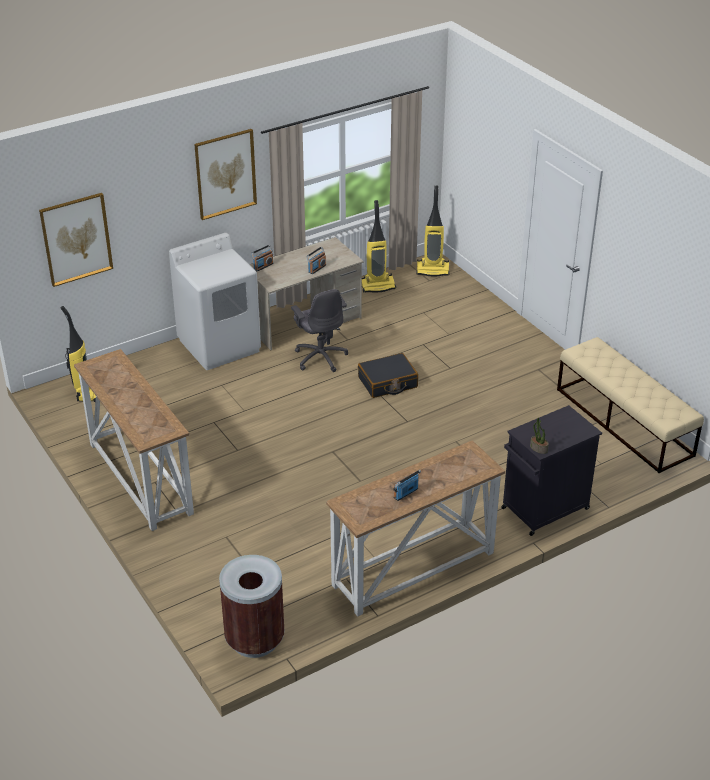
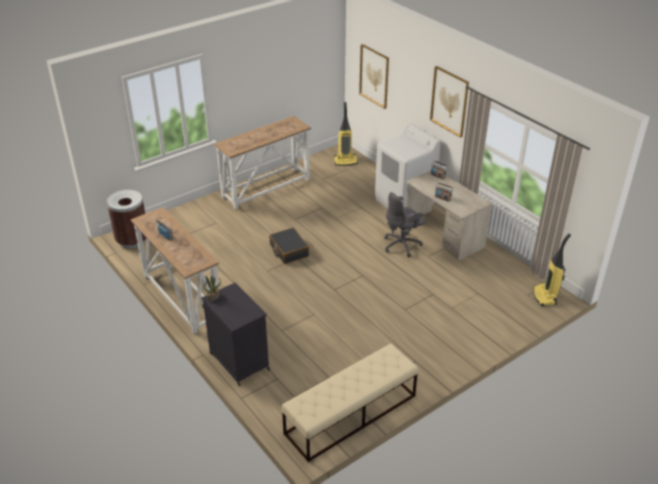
camera: 85 degrees right, 0 degrees up
black suitcase [358,353,418,398] -> black suitcase moved to [269,228,309,264]
vacuum cleaner [362,200,396,293] -> none

